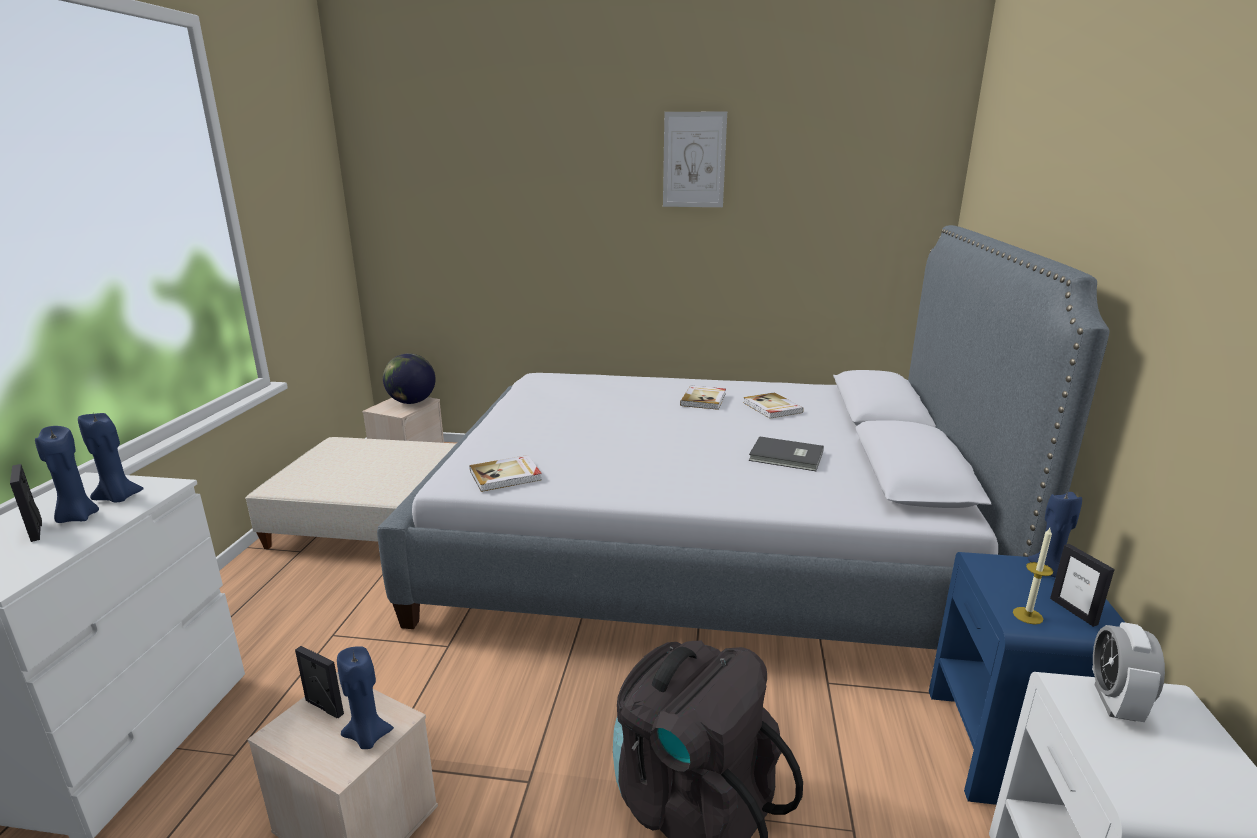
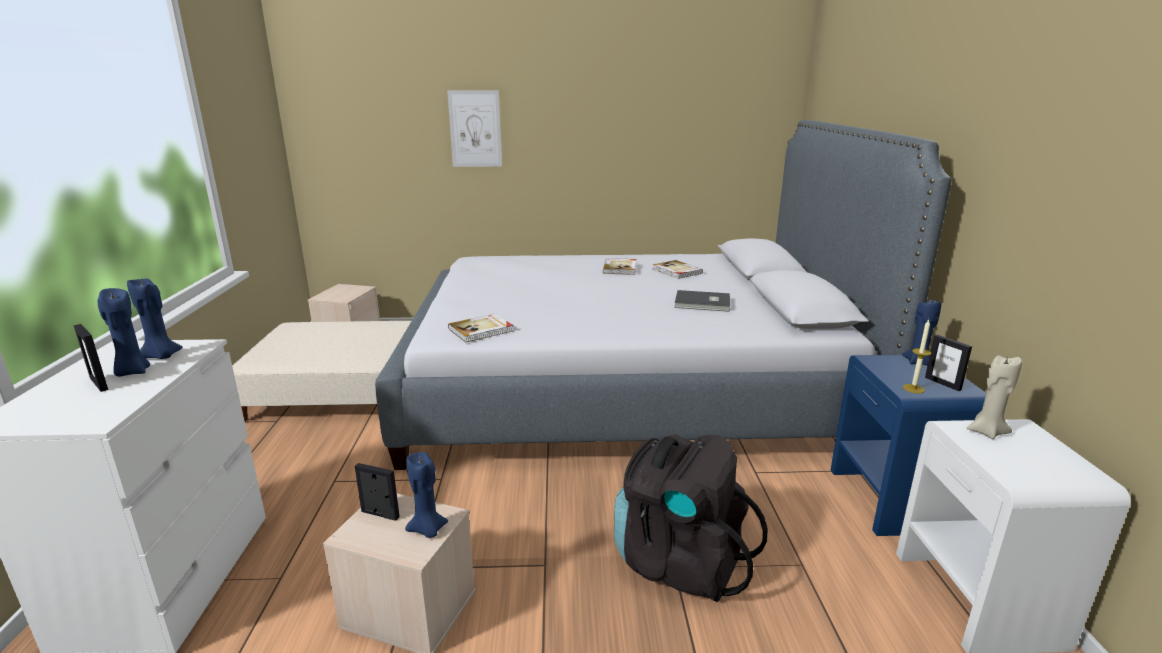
camera: 10 degrees left, 0 degrees up
globe [383,354,435,404] -> none
picture [663,111,727,207] -> picture moved to [447,90,502,167]
alarm clock [1092,622,1165,722] -> beige candle [967,355,1022,439]

